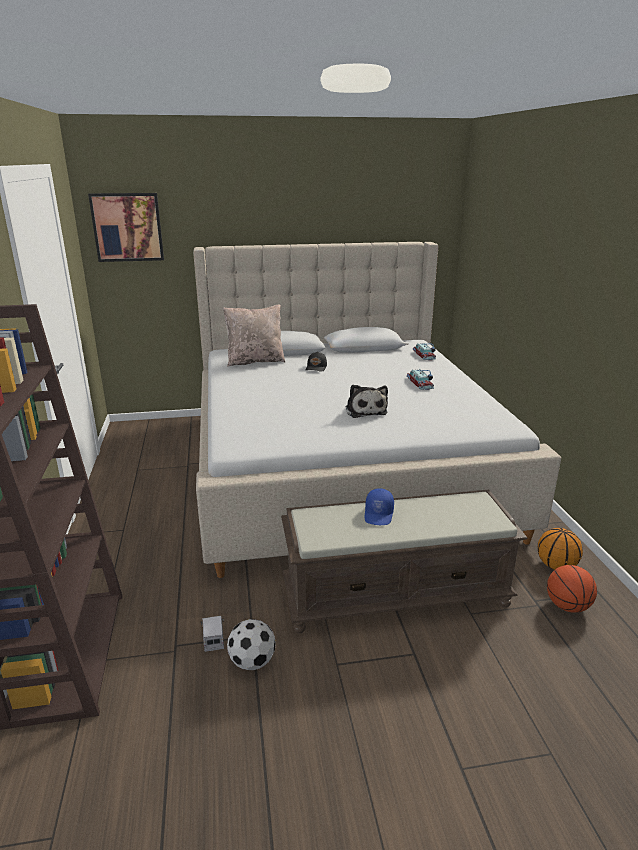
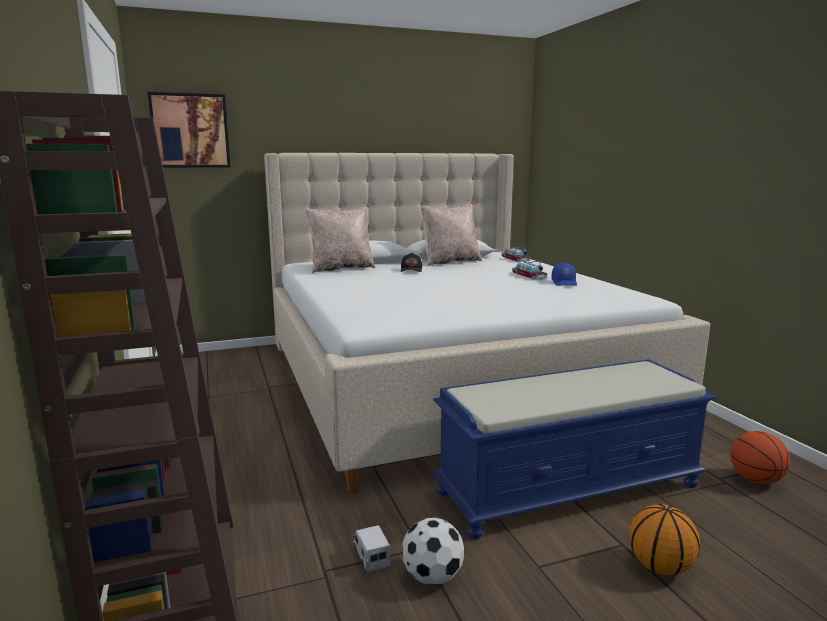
camera: 10 degrees left, 10 degrees down
brown bench [281,490,528,633] -> blue bench [433,359,717,539]
plush toy [345,385,388,418] -> none
blue cap [365,488,394,525] -> blue cap moved to [551,262,577,286]
basketball [538,528,583,570] -> basketball moved to [629,504,700,576]
none -> beige pillow [421,204,482,266]

